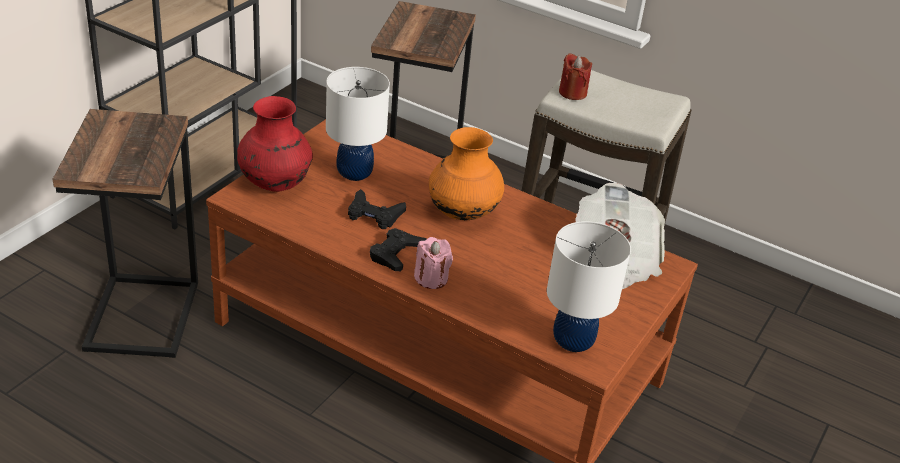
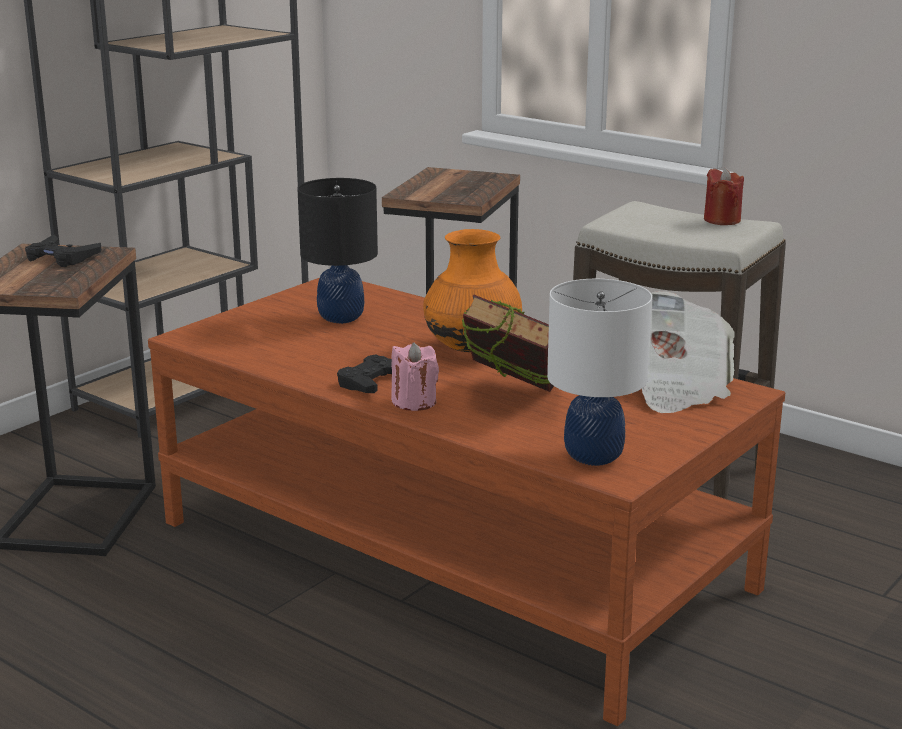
camera: 10 degrees right, 15 degrees down
red vase [237,96,313,192] -> none
white table lamp [326,67,390,181] -> black table lamp [297,178,378,324]
black game controller [348,189,406,229] -> black game controller moved to [25,235,102,267]
red candle [559,53,592,100] -> red candle moved to [704,168,744,225]
none -> book [462,294,554,392]

